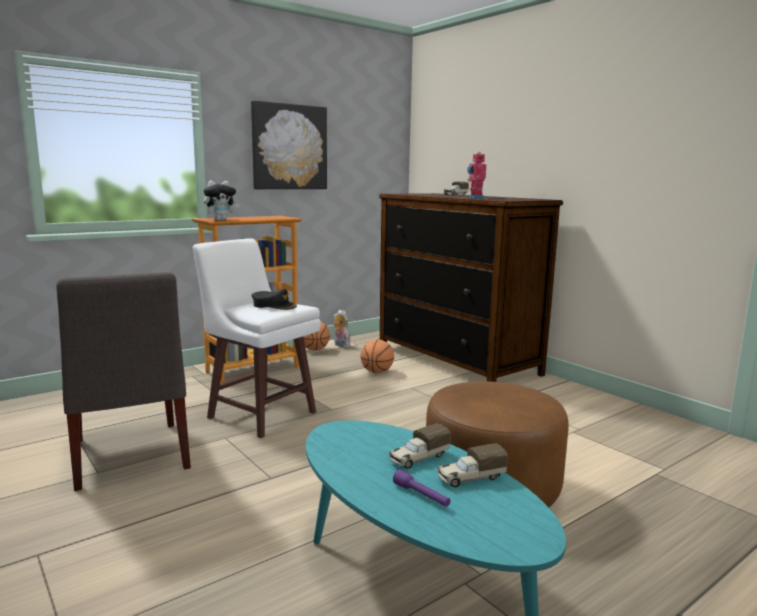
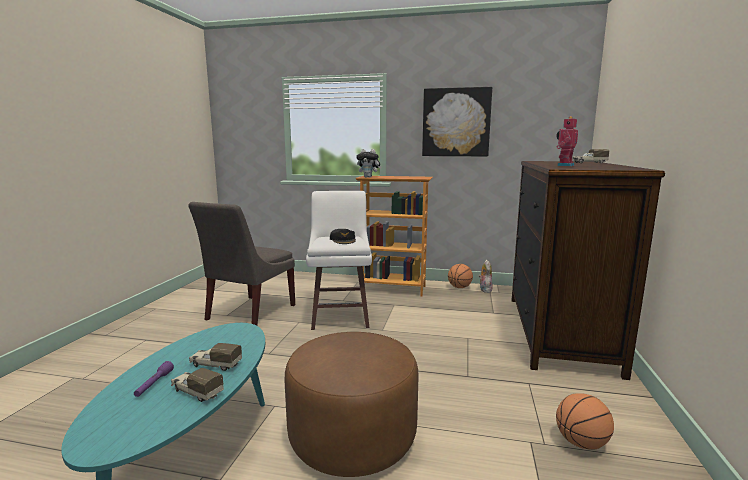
camera: 50 degrees right, 0 degrees up
basketball [360,339,394,373] -> basketball moved to [556,393,614,450]

